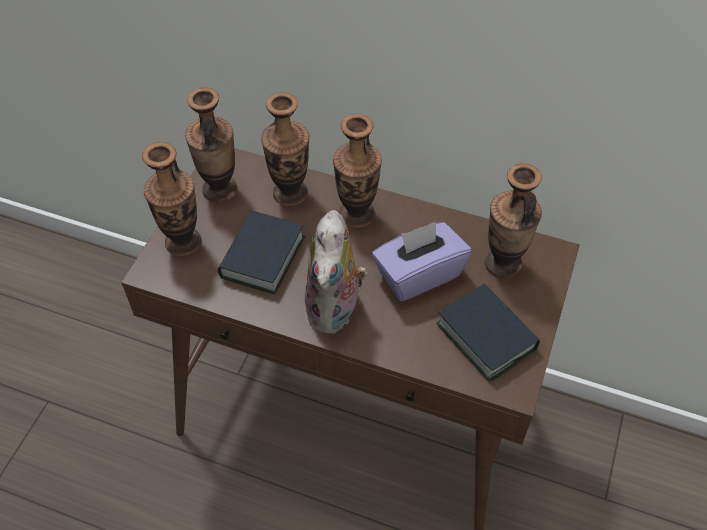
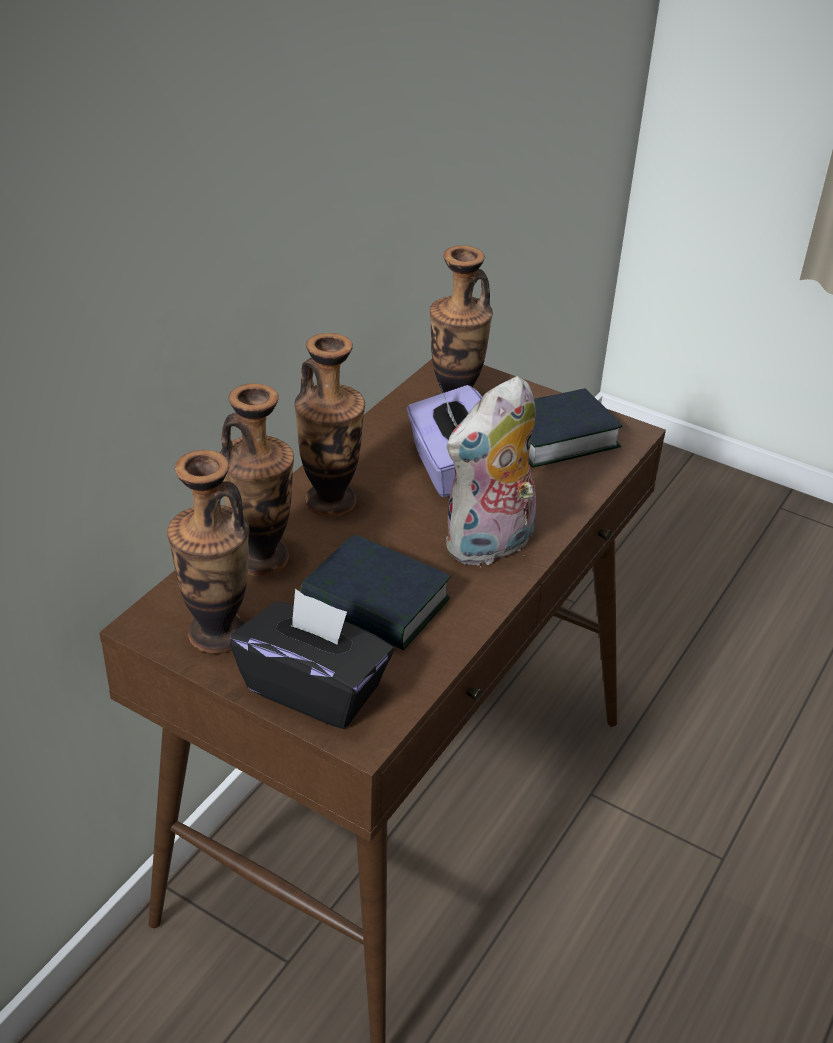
camera: 80 degrees left, 15 degrees down
vase [142,142,201,256] -> black tissue box [230,589,394,729]
plush toy [305,210,367,334] -> plush toy turned 120 degrees clockwise [446,376,536,567]

